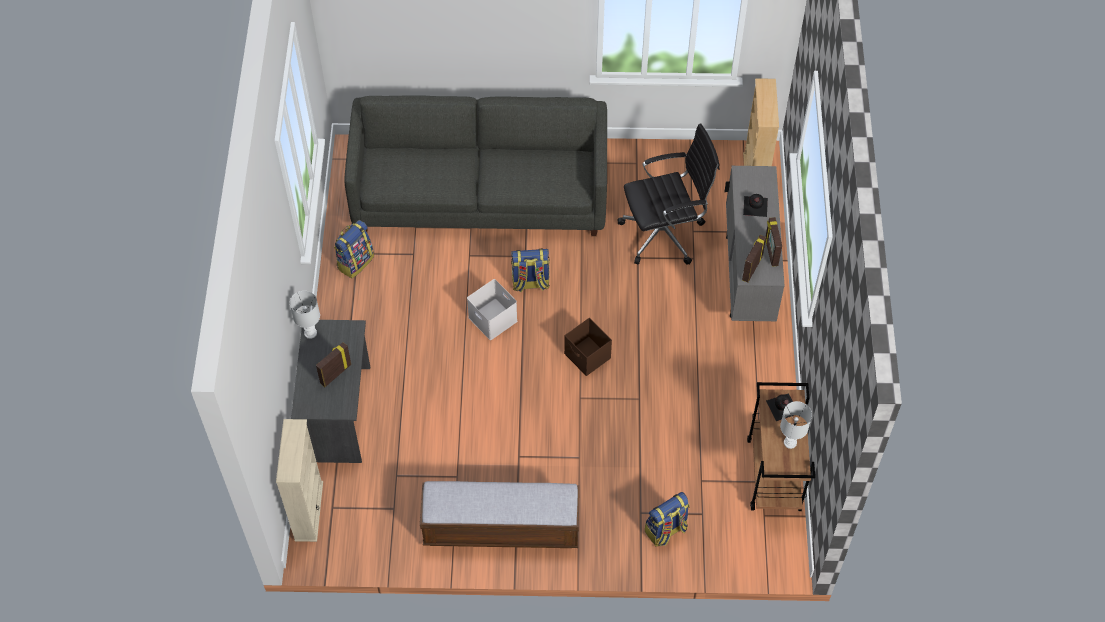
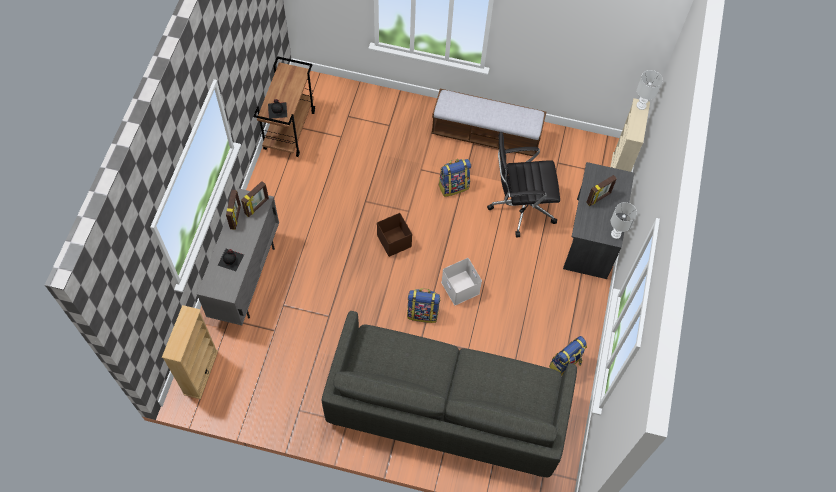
camera: 170 degrees left, 5 degrees up
black office chair [618,123,719,265] -> black office chair moved to [487,132,560,238]
backpack [645,492,690,547] -> backpack moved to [439,159,471,197]
white table lamp [780,401,812,449] -> white table lamp moved to [636,70,663,110]

